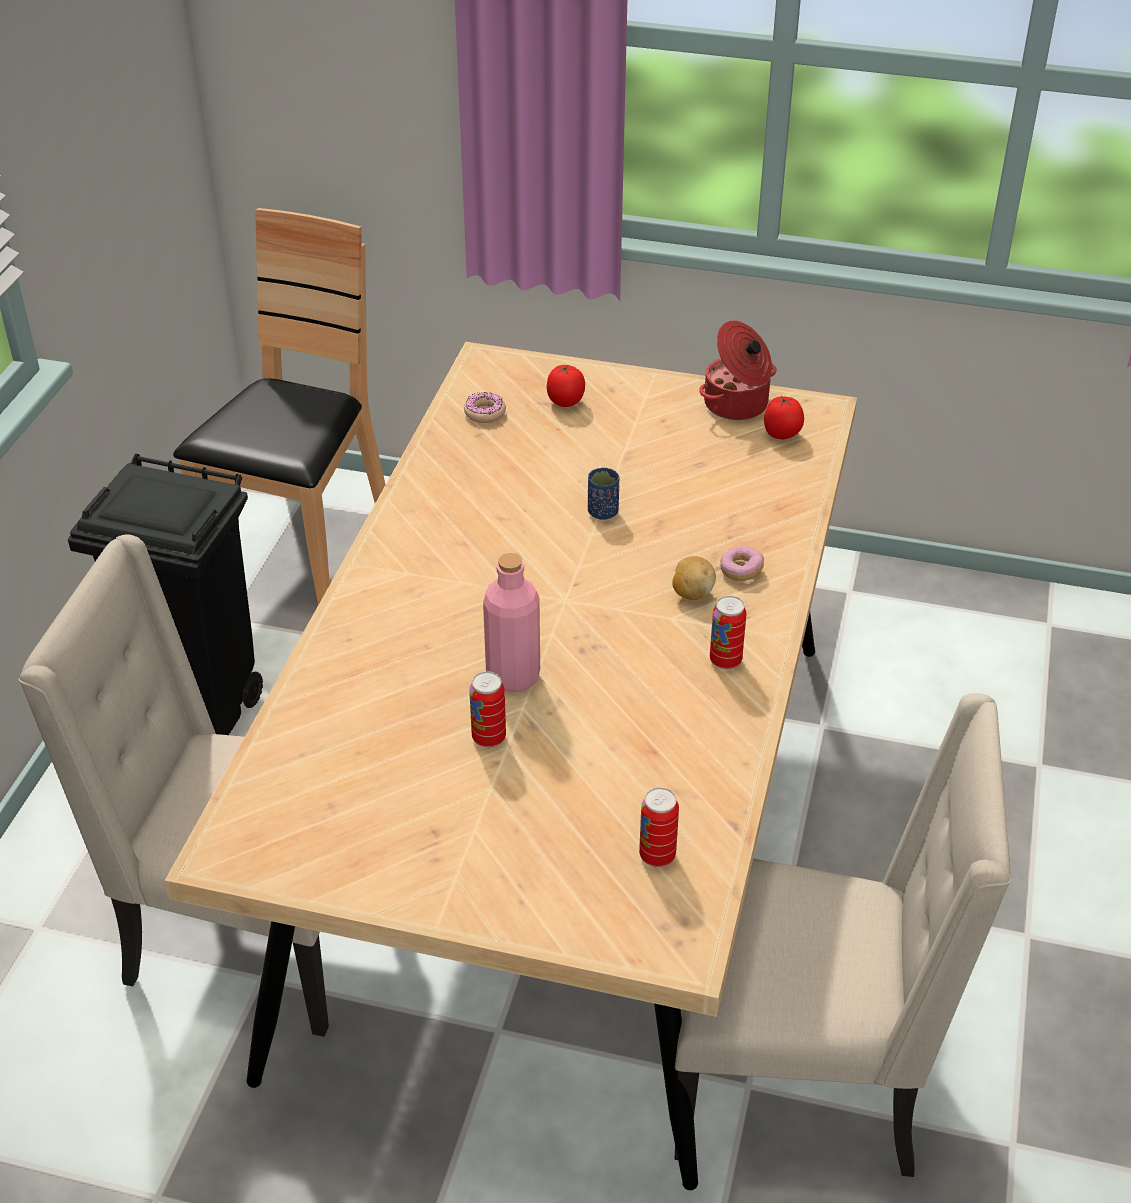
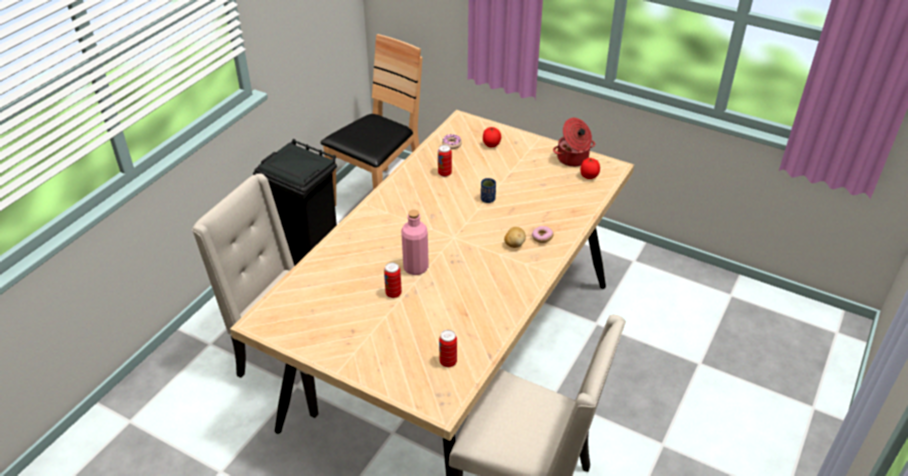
camera: 15 degrees right, 0 degrees up
can [710,596,746,669] -> can moved to [438,145,452,177]

